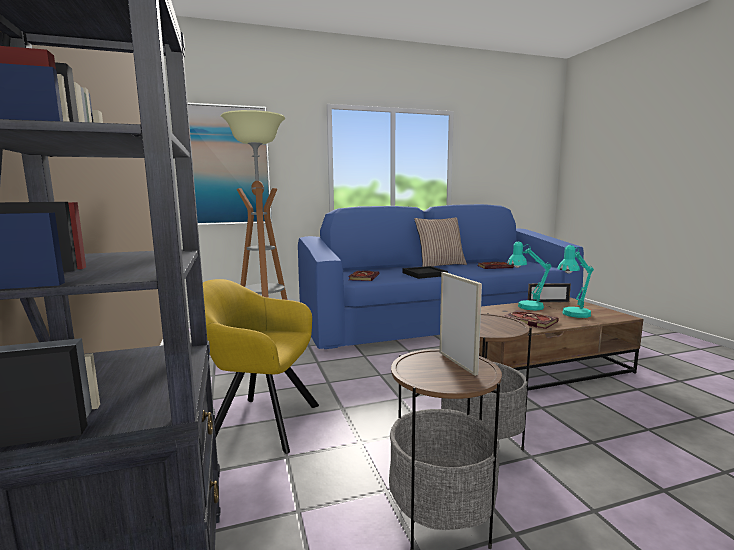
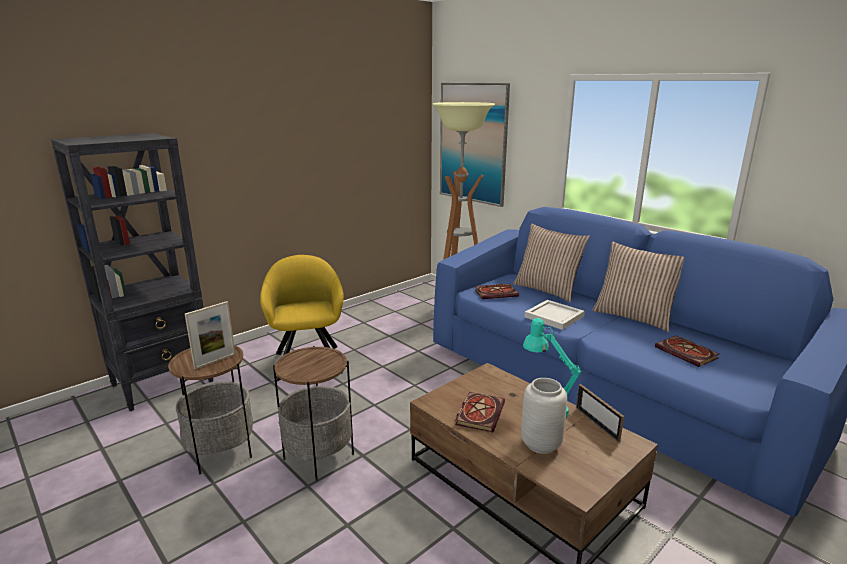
camera: 65 degrees right, 10 degrees up
black tray [402,266,448,279] -> white tray [525,300,585,330]
turquoise table lamp [557,245,594,318] -> grey vase [521,378,567,454]
none -> pillow [513,223,590,302]

